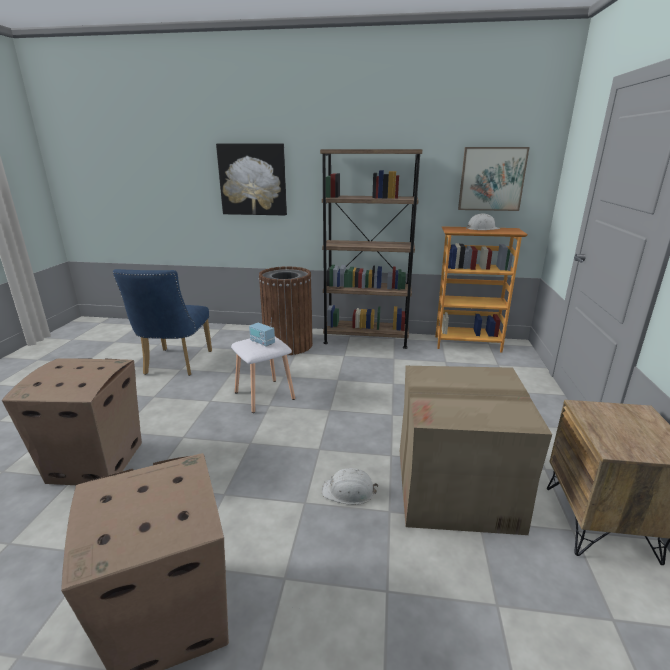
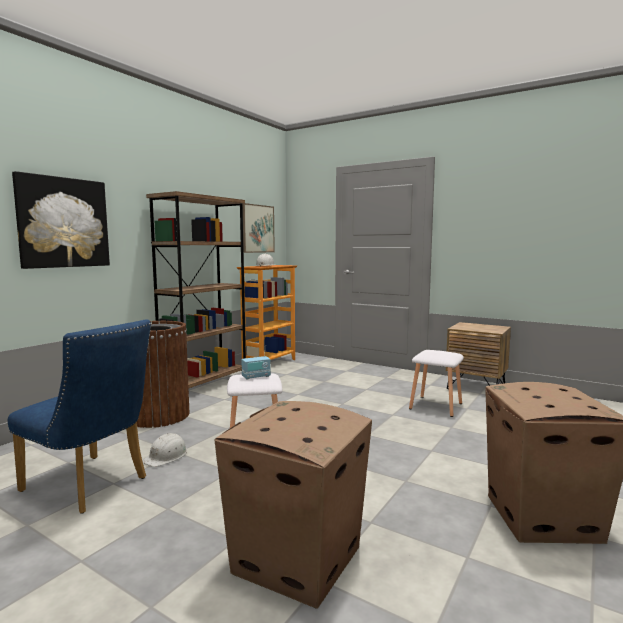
camera: 65 degrees left, 15 degrees down
white hard hat [322,468,378,505] -> white hard hat moved to [143,433,187,467]
cardboard box [400,366,552,535] -> white stool [409,350,464,417]

